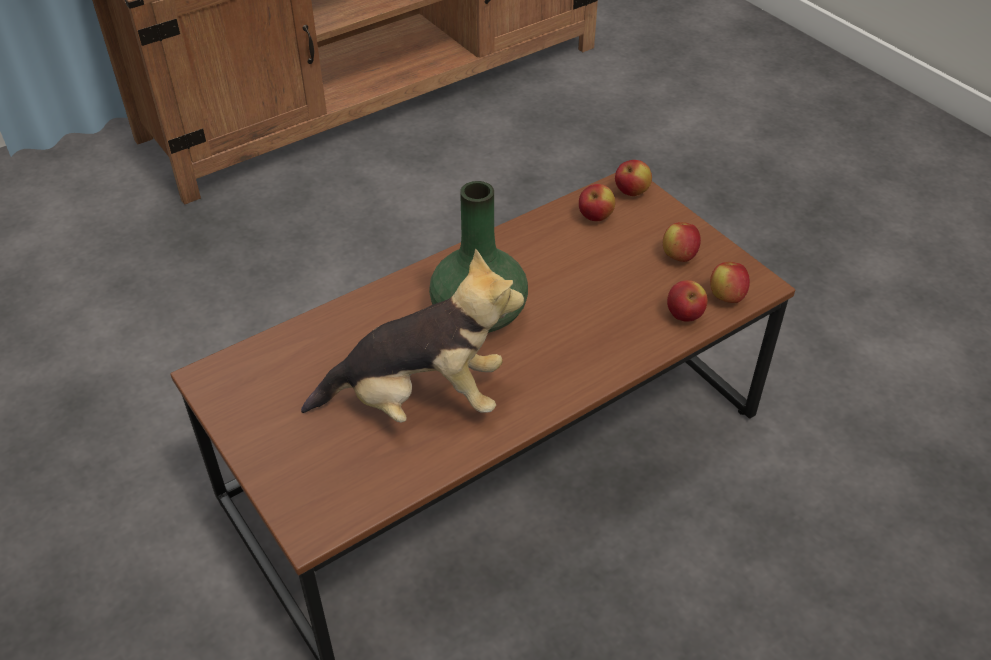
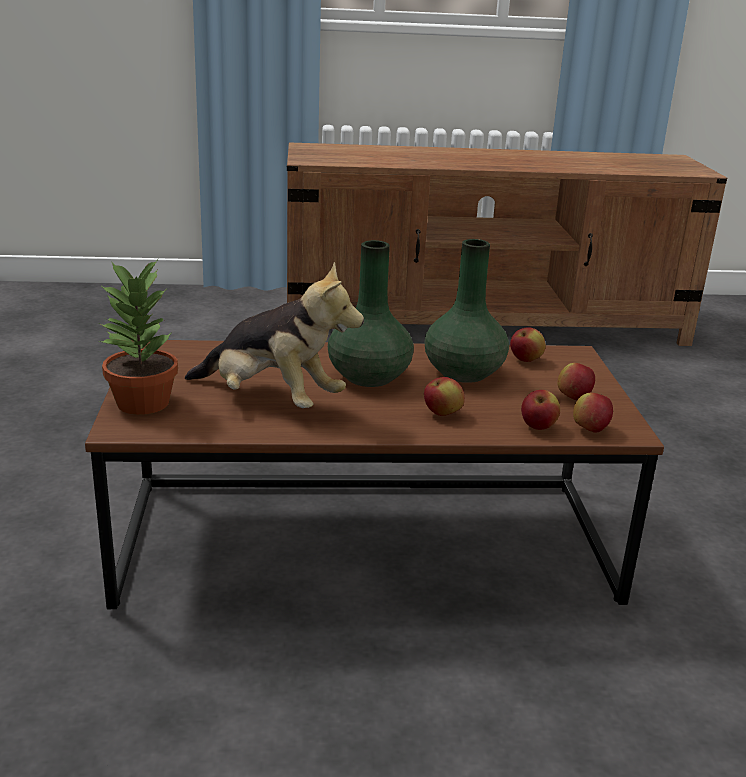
camera: 30 degrees right, 20 degrees down
apple [615,160,652,196] -> apple moved to [424,377,465,416]
none -> potted plant [99,259,178,415]
none -> green vase [424,239,509,383]

